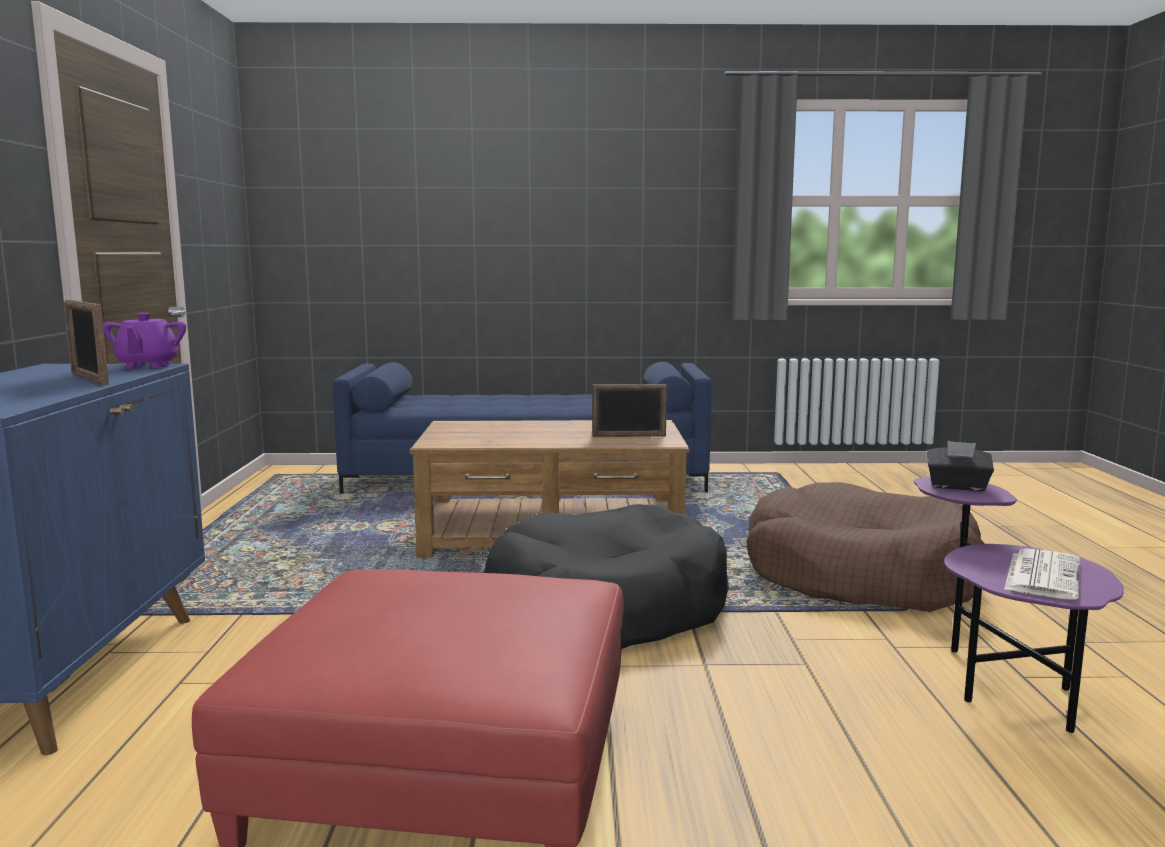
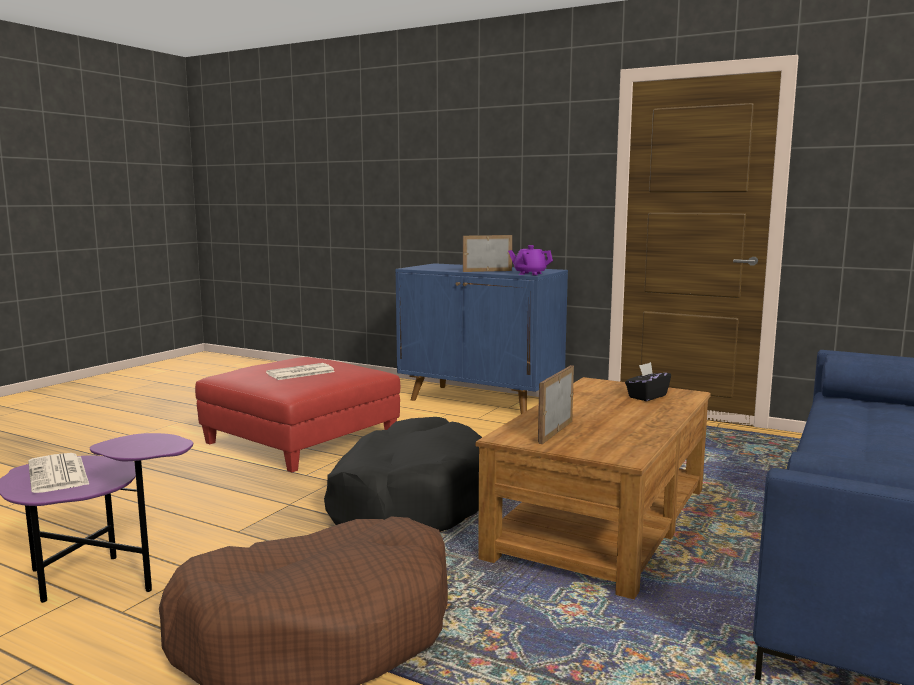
camera: 120 degrees right, 0 degrees up
black tissue box [927,441,994,491] -> black tissue box moved to [625,362,671,401]
none -> newspaper [266,363,335,380]

